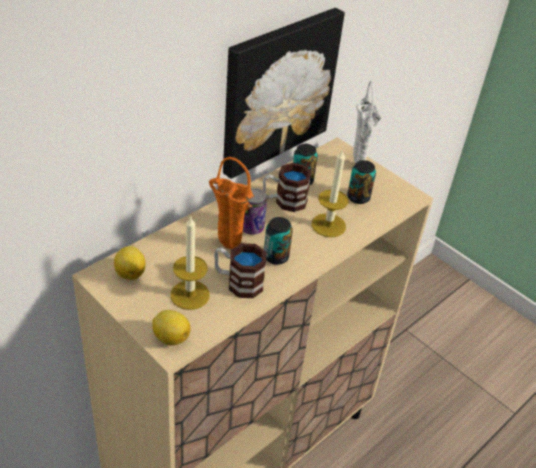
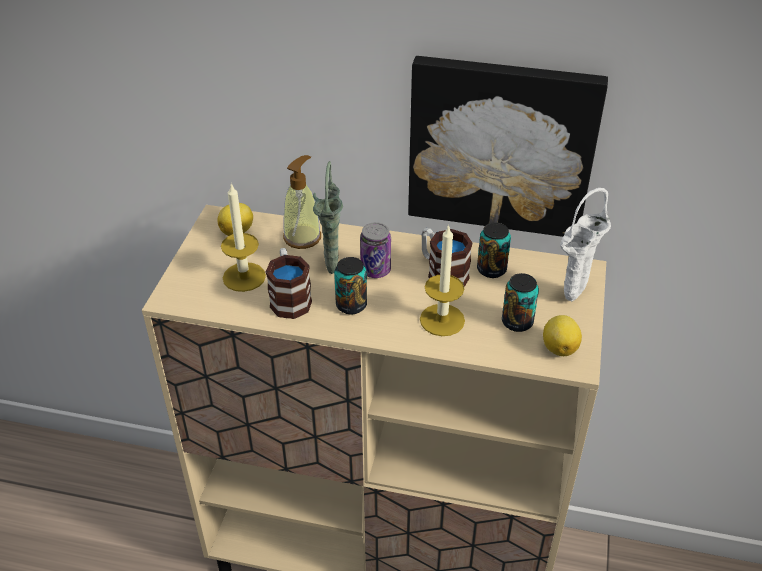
camera: 60 degrees right, 0 degrees up
lemon [152,310,191,346] -> lemon moved to [543,315,582,356]
orange vase [209,157,254,249] -> green vase [313,161,343,274]
none -> soap dispenser [283,155,321,249]

